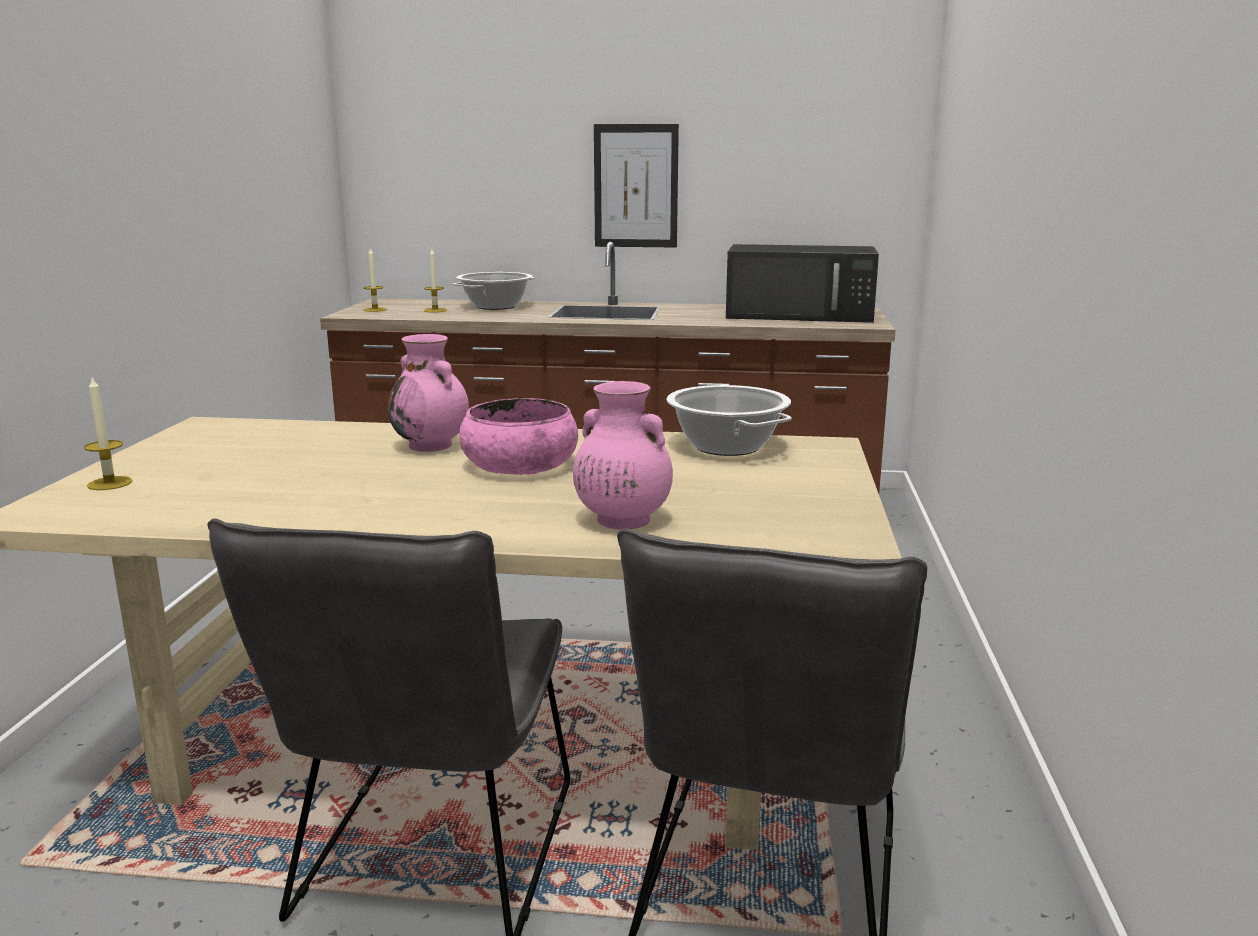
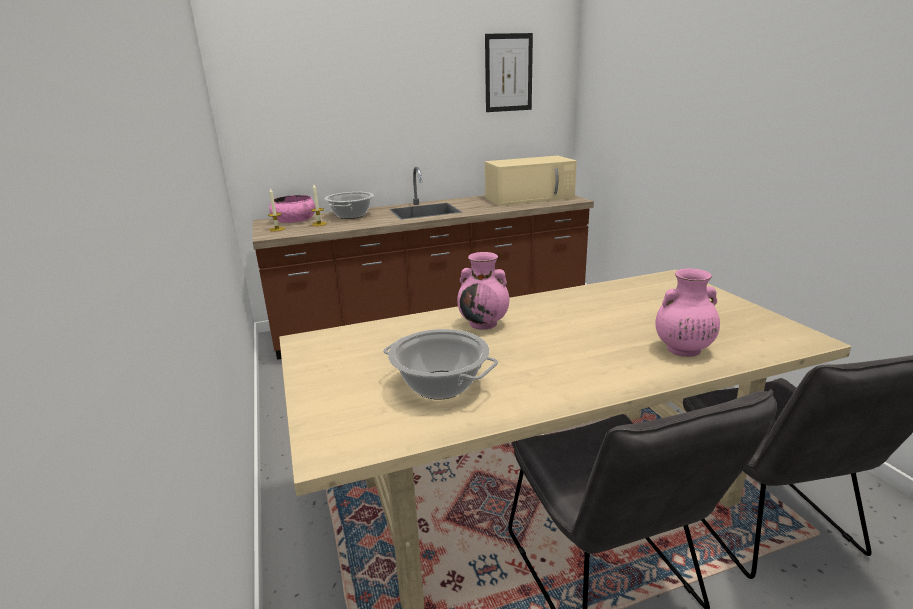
camera: 25 degrees left, 5 degrees up
candle [84,377,133,490] -> none
pink bowl [459,398,578,475] -> pink bowl moved to [269,195,315,223]
picture [594,124,679,247] -> picture moved to [485,33,533,112]
cooking pot [666,385,792,456] -> cooking pot moved to [383,329,498,400]
black microwave [726,244,879,323] -> beige microwave [485,156,577,206]

